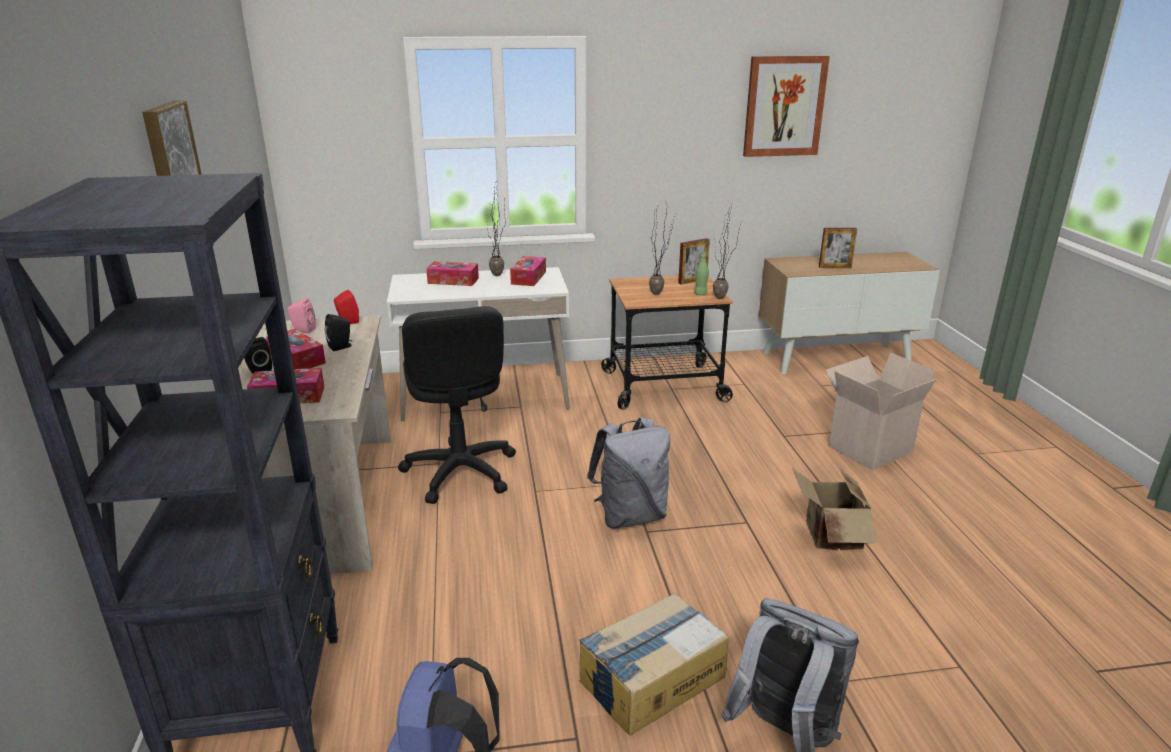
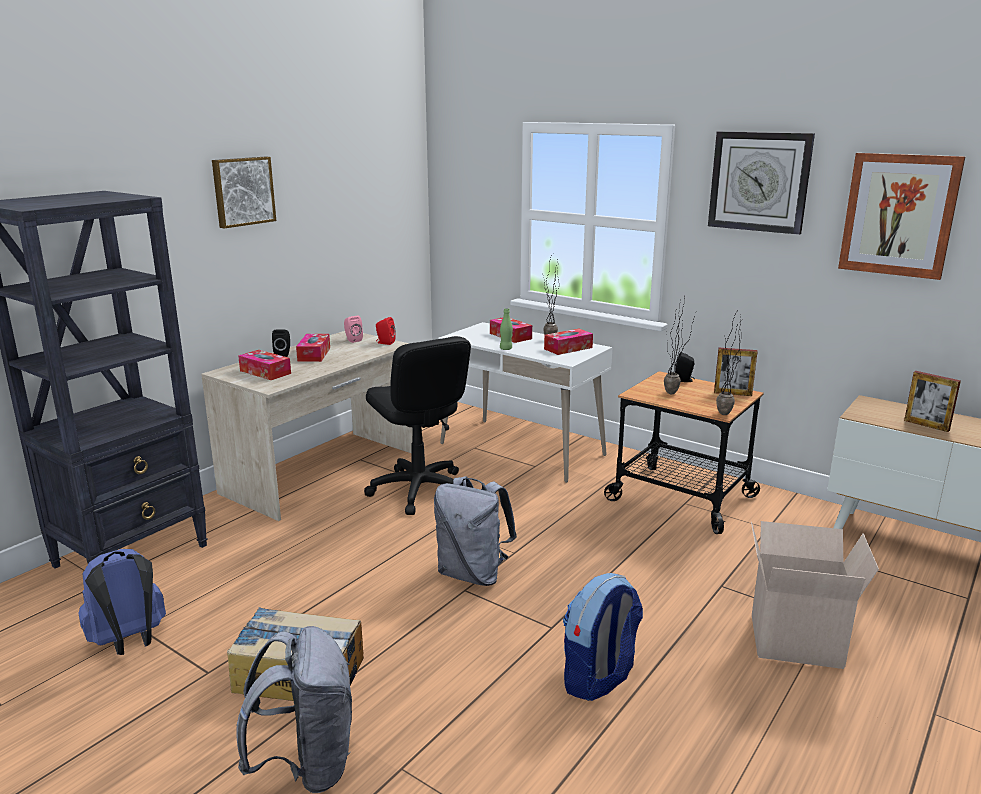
camera: 45 degrees right, 5 degrees down
black speaker [325,314,353,351] -> black speaker moved to [675,352,695,382]
black office chair [398,306,516,504] -> black office chair turned 60 degrees counterclockwise [364,336,471,515]
green bottle [694,252,709,295] -> green bottle moved to [500,308,513,350]
cardboard box [792,468,876,550] -> backpack [563,573,643,701]
none -> wall clock [708,131,815,235]

